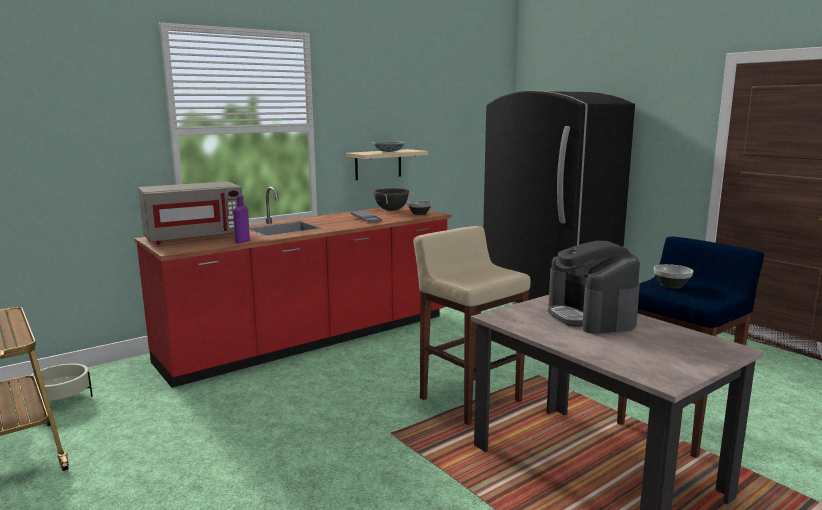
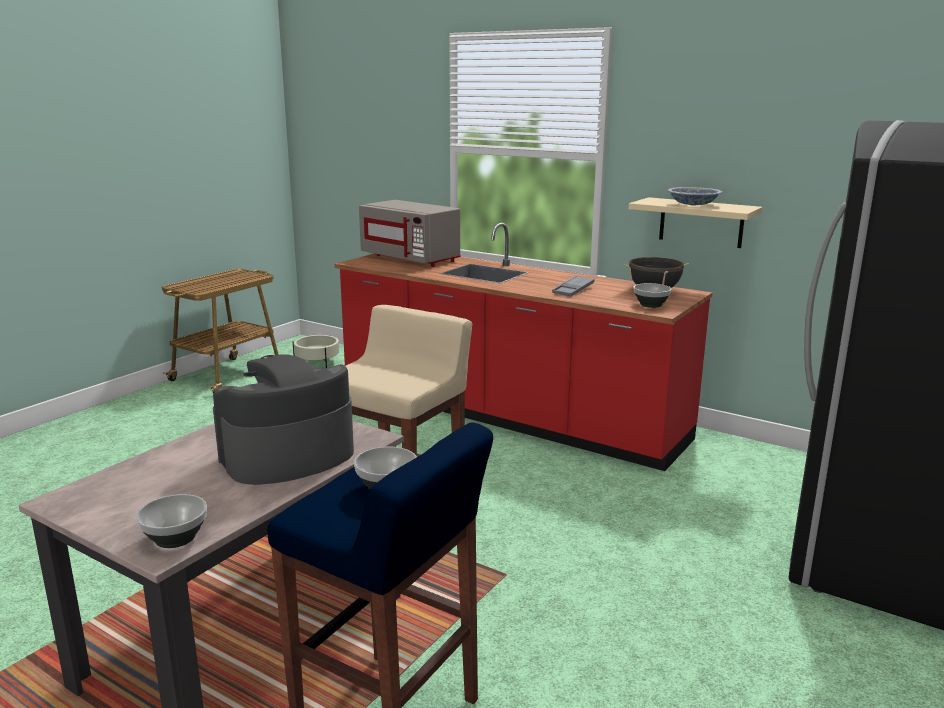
camera: 70 degrees right, 5 degrees up
purple bottle [233,196,250,243] -> none
none -> bowl [136,494,207,548]

